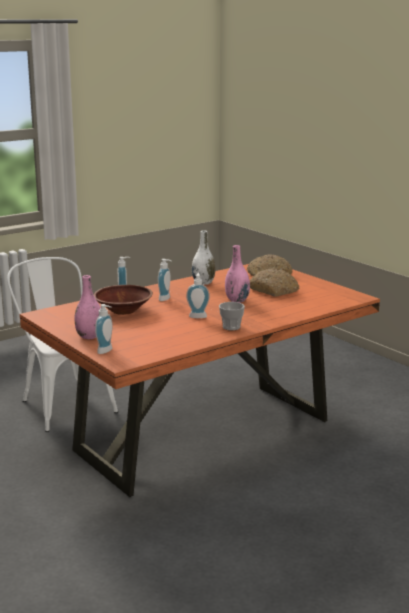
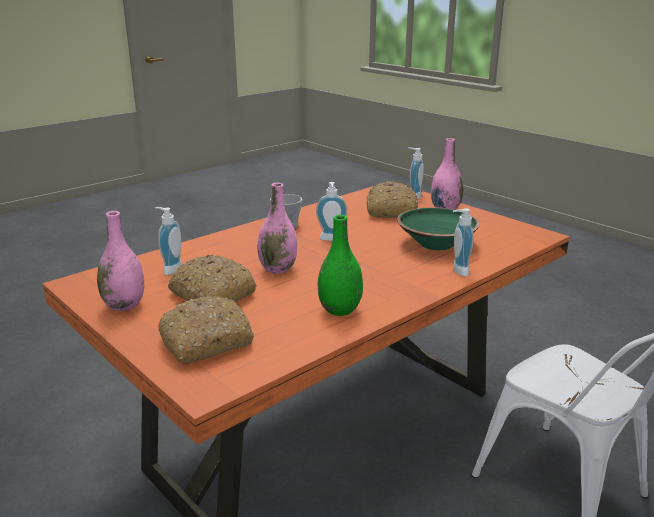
camera: 175 degrees right, 5 degrees up
brown bowl [94,285,153,315] -> green bowl [397,207,480,250]
soap dispenser [158,259,172,301] -> soap dispenser moved to [155,207,182,275]
white vase [192,230,215,285] -> green vase [318,215,363,316]
none -> pink vase [97,211,144,311]
none -> bread [366,181,418,218]

